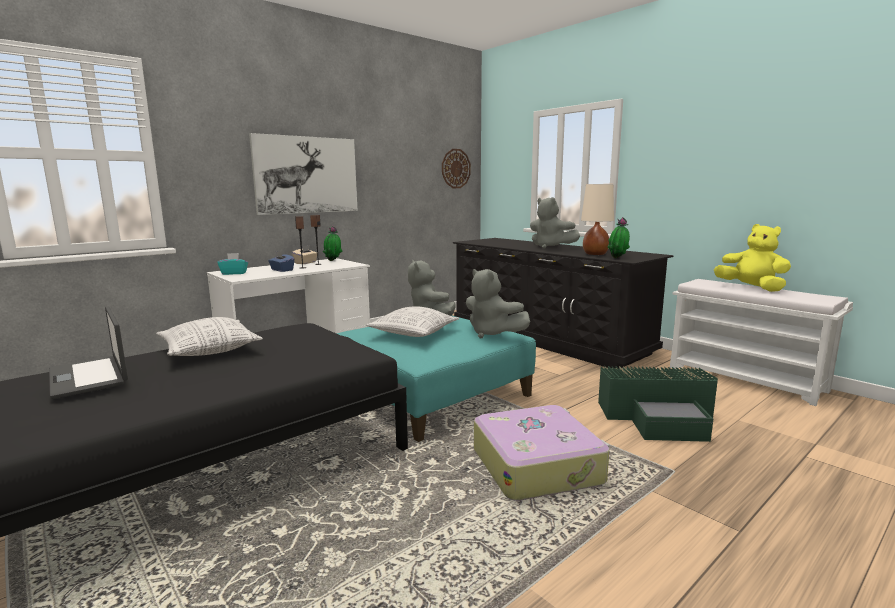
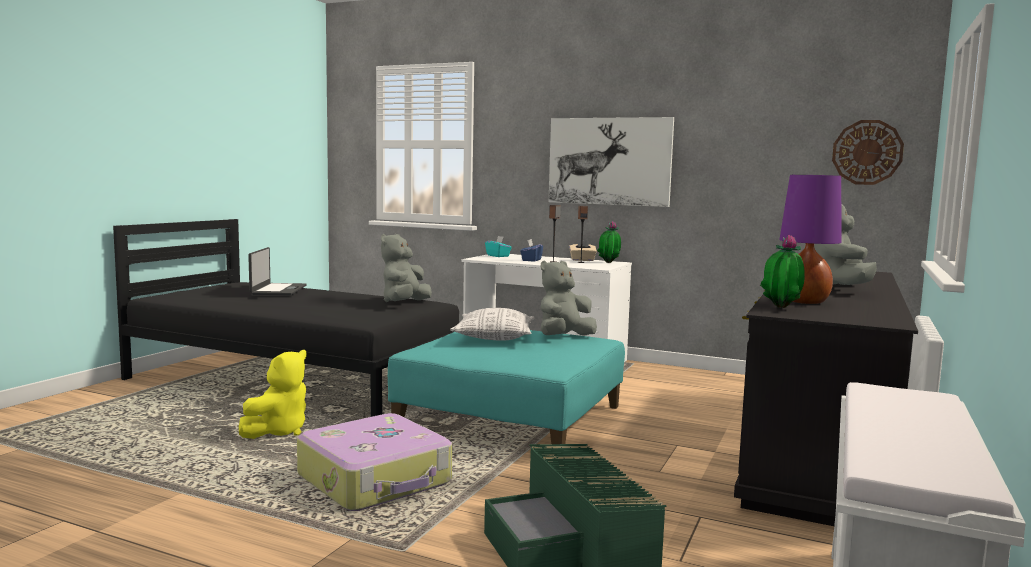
camera: 65 degrees right, 5 degrees down
laptop [49,306,128,399] -> laptop turned 150 degrees clockwise [248,247,307,295]
pillow [156,317,263,356] -> none
grey plush toy [466,269,530,338] -> grey plush toy moved to [381,234,432,302]
beige table lamp [581,184,614,255] -> purple table lamp [779,175,842,304]
yellow plush toy [714,224,791,292] -> yellow plush toy moved to [239,350,307,439]

